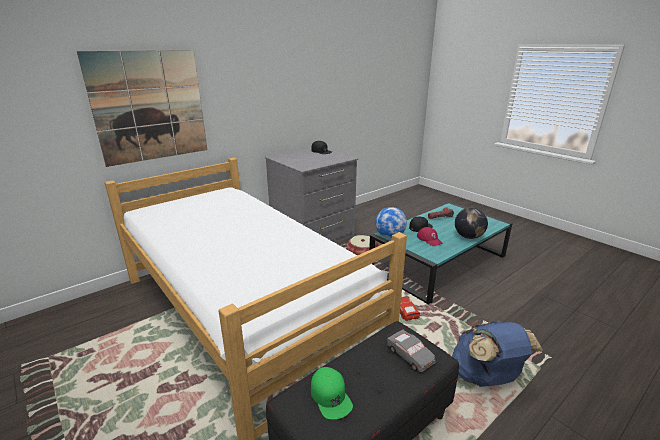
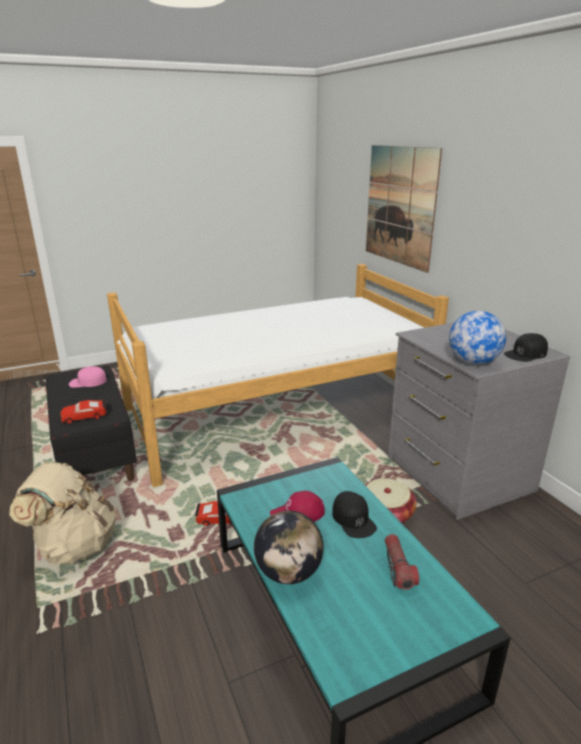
camera: 105 degrees right, 0 degrees up
green cap [311,367,353,420] -> pink cap [69,366,107,388]
globe [375,207,407,238] -> globe moved to [449,311,506,365]
grey toy car [387,328,436,372] -> red toy car [60,399,107,424]
blue backpack [452,321,543,387] -> beige backpack [9,462,116,564]

